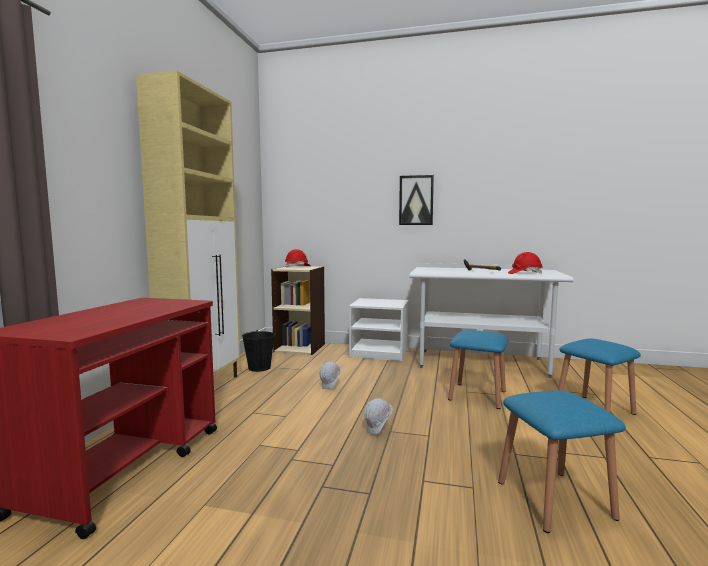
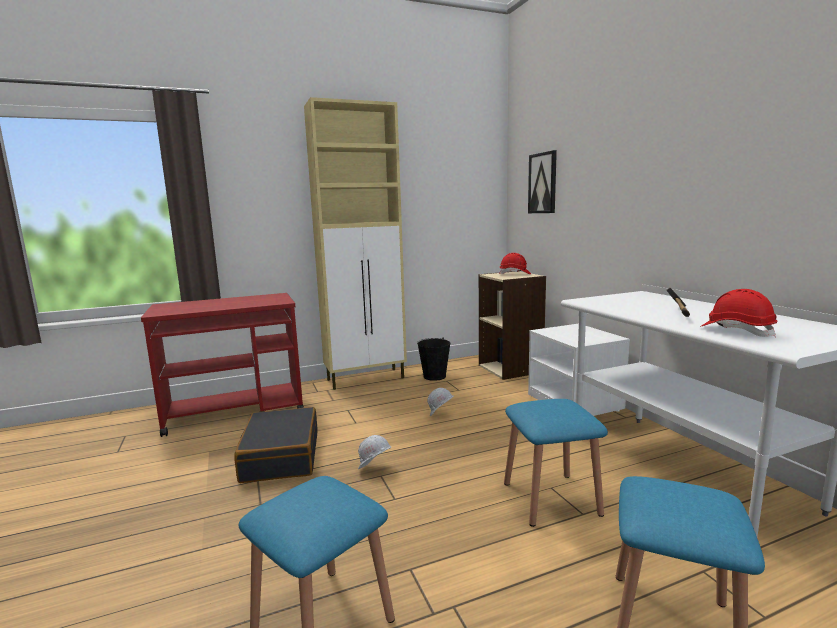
camera: 55 degrees right, 5 degrees up
picture [399,175,434,225] -> picture moved to [528,150,557,213]
none -> black suitcase [234,407,317,483]

